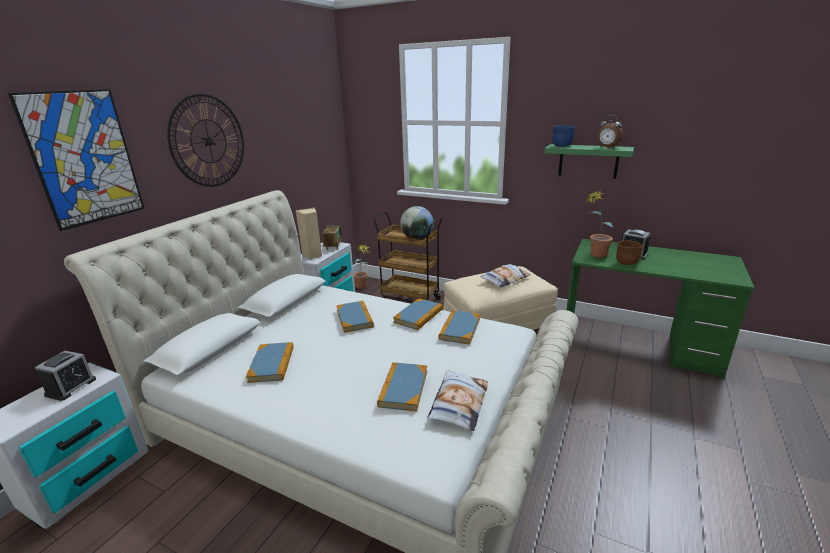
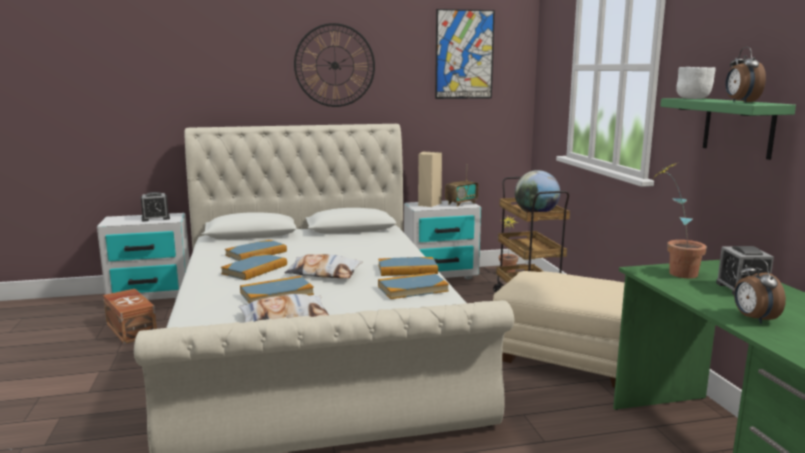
camera: 50 degrees right, 10 degrees down
picture [8,89,145,231] -> picture moved to [435,9,495,99]
book [336,301,374,333] -> book moved to [221,253,287,280]
pillow [480,264,531,288] -> pillow moved to [284,254,362,278]
blue bowl [552,125,575,147] -> white bowl [676,67,716,99]
brown bowl [616,241,643,265] -> none
none -> brown storage box [103,289,157,344]
none -> alarm clock [734,257,786,324]

